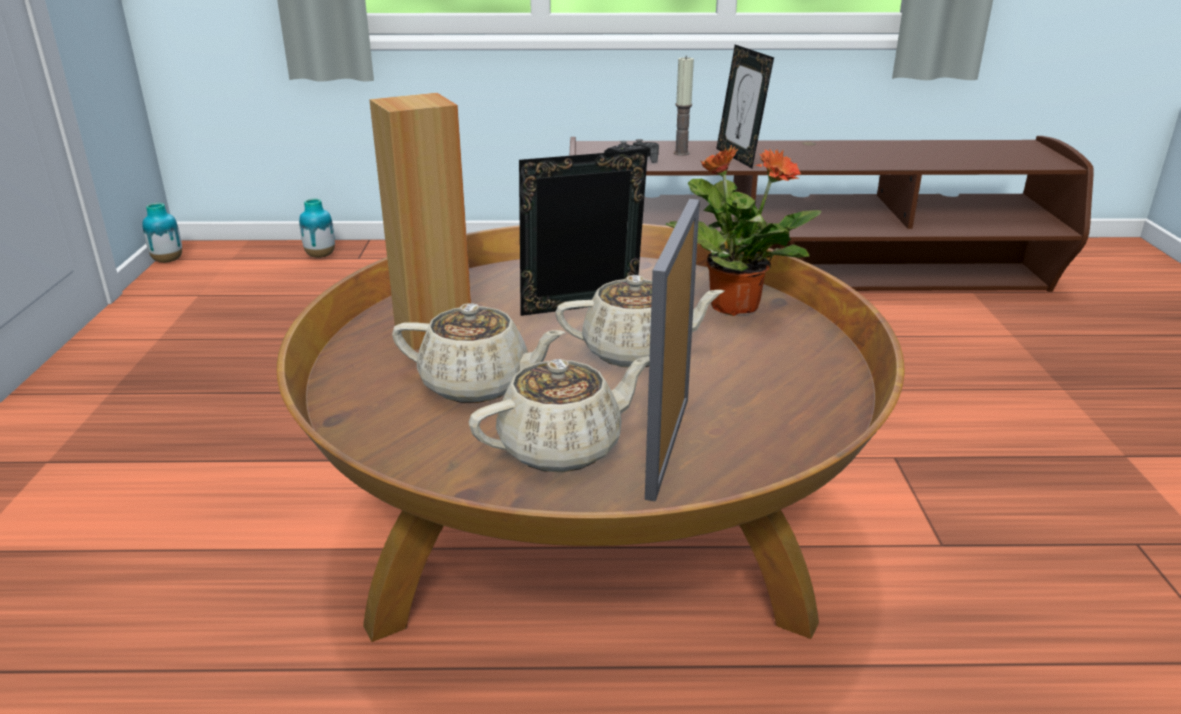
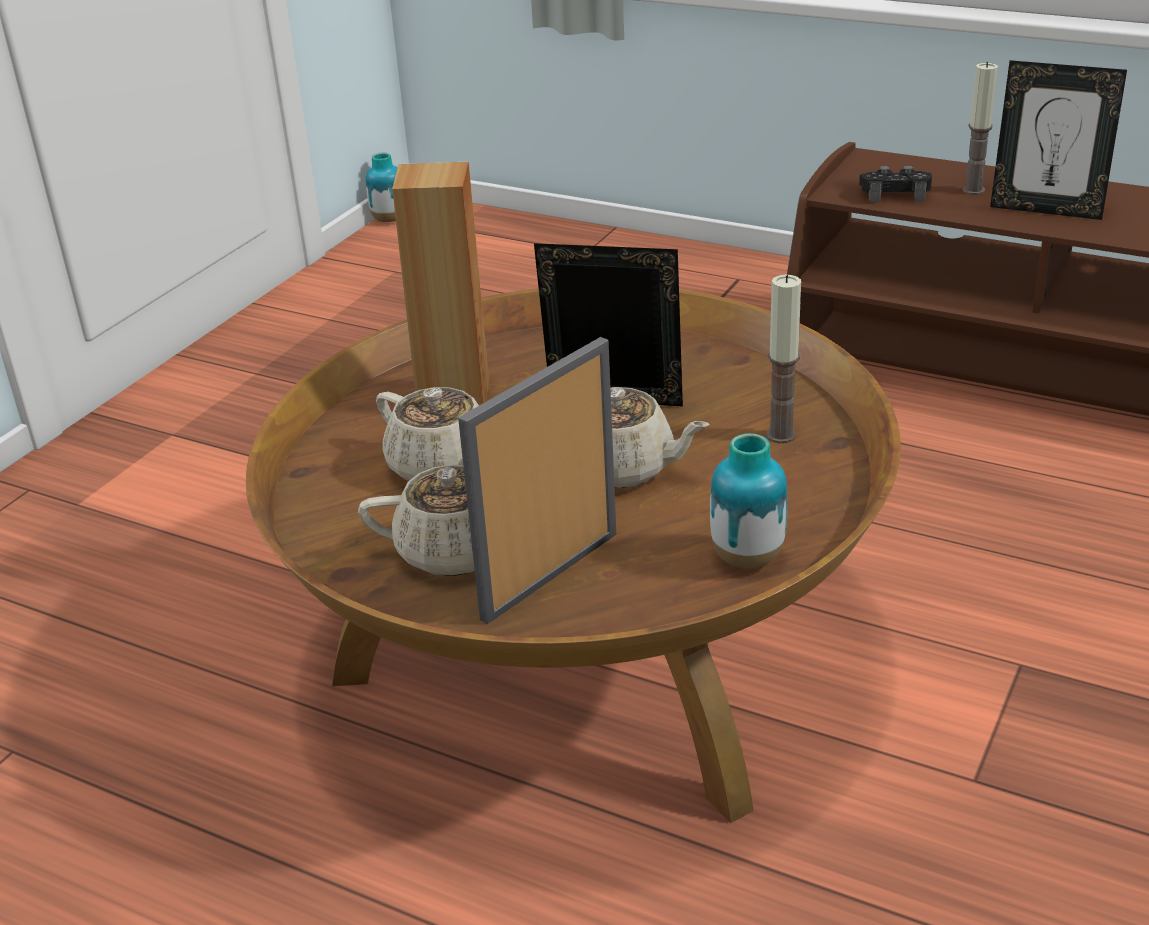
camera: 30 degrees right, 5 degrees up
vase [299,199,335,258] -> vase moved to [710,433,788,569]
potted plant [666,145,822,316] -> candle [766,275,801,443]
picture frame [716,45,774,168] -> picture frame turned 75 degrees counterclockwise [990,60,1127,220]

